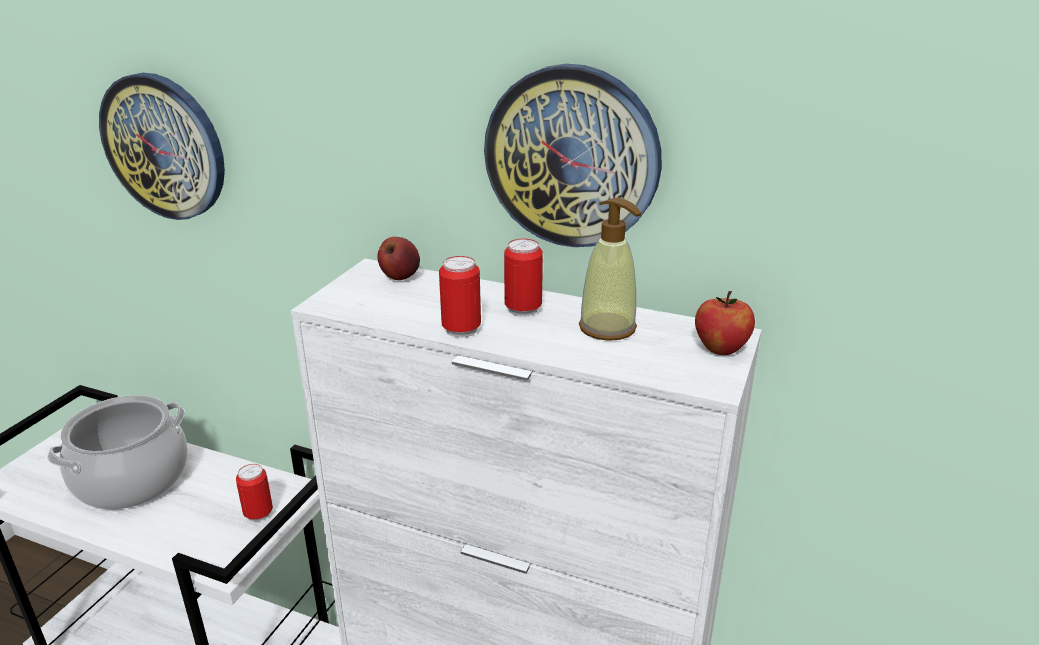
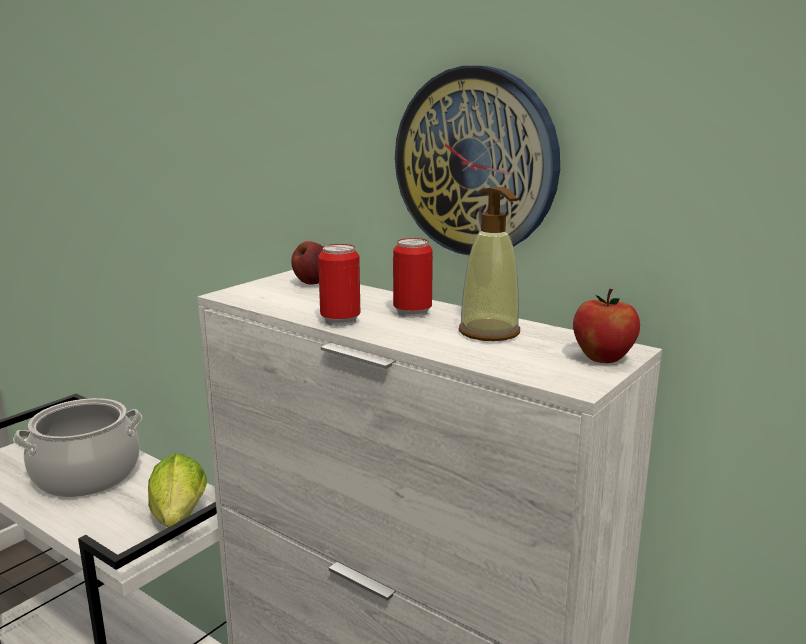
camera: 15 degrees right, 10 degrees down
wall clock [99,73,225,220] -> none
can [236,464,273,522] -> lettuce [148,454,207,527]

